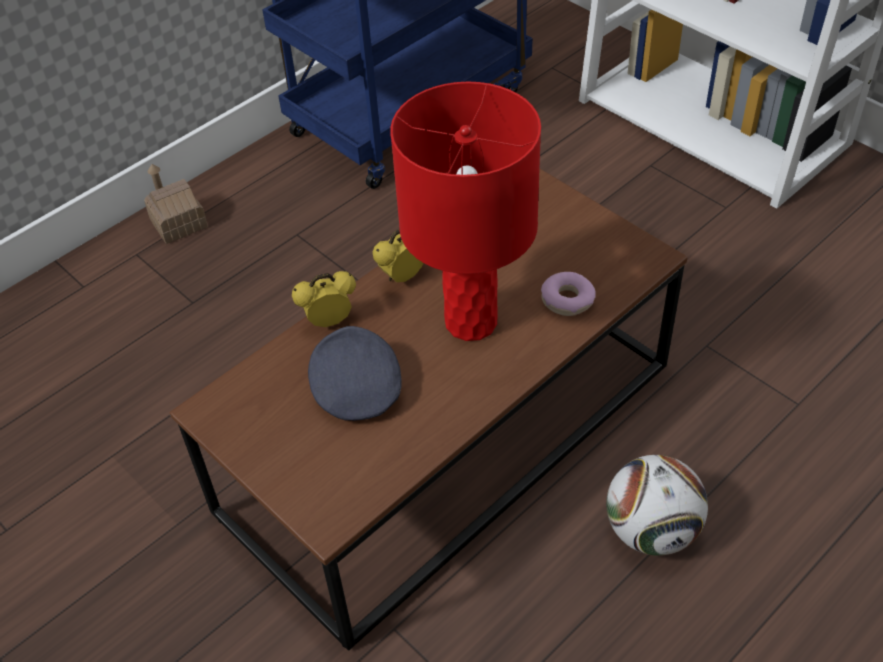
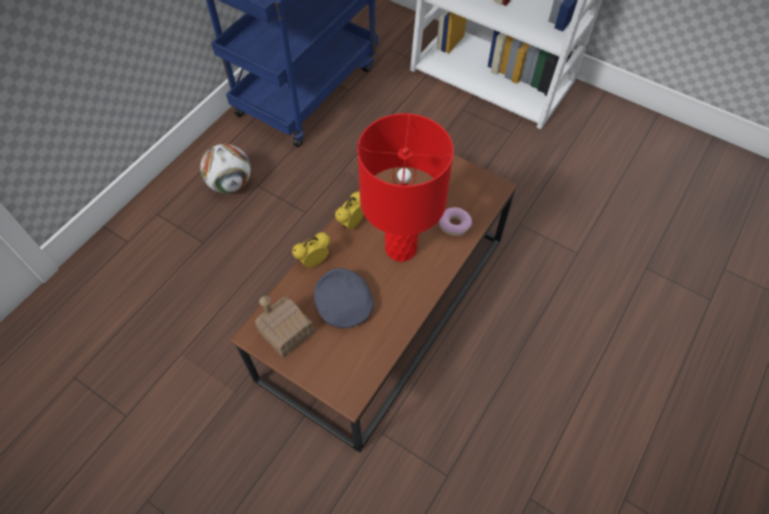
camera: 15 degrees left, 10 degrees up
toy house [144,164,208,244] -> toy house moved to [255,296,315,358]
football [606,455,708,556] -> football moved to [200,144,251,193]

